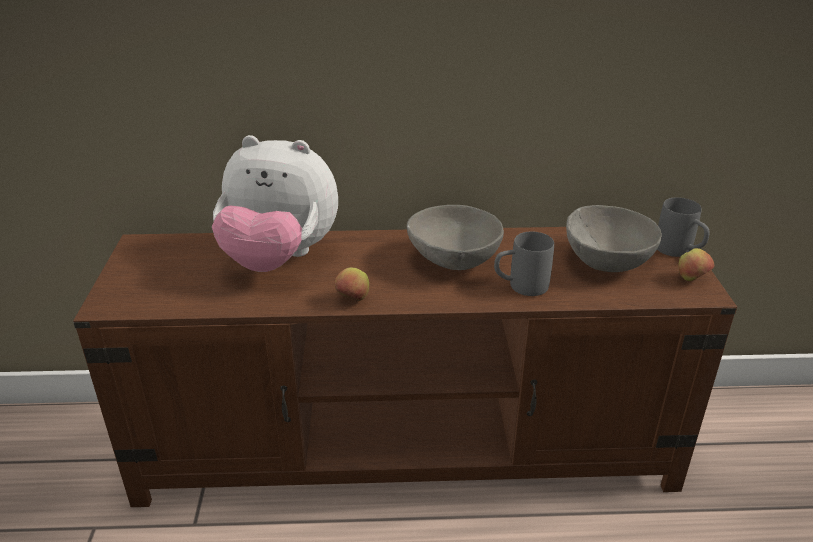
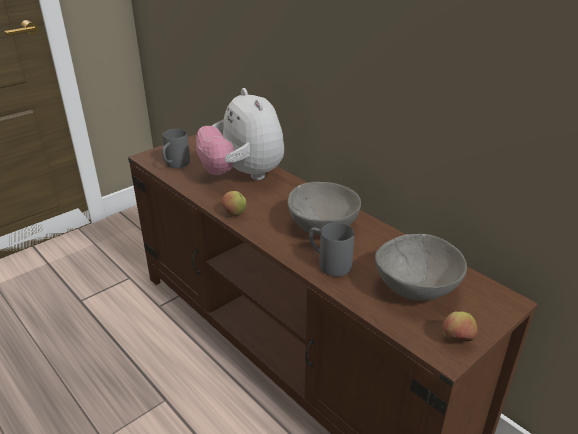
camera: 50 degrees right, 0 degrees up
grey mug [657,197,710,257] -> grey mug moved to [162,129,190,168]

